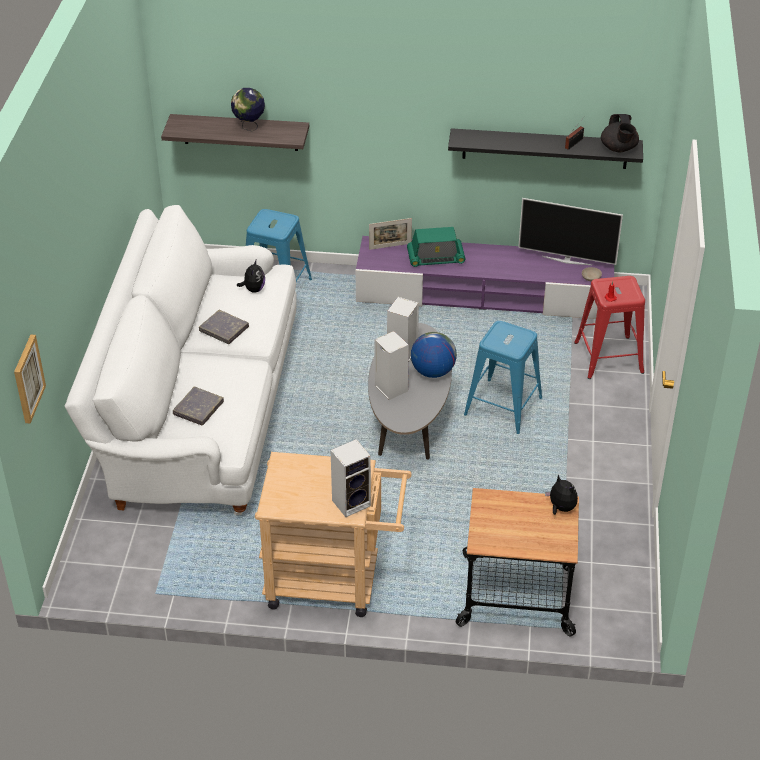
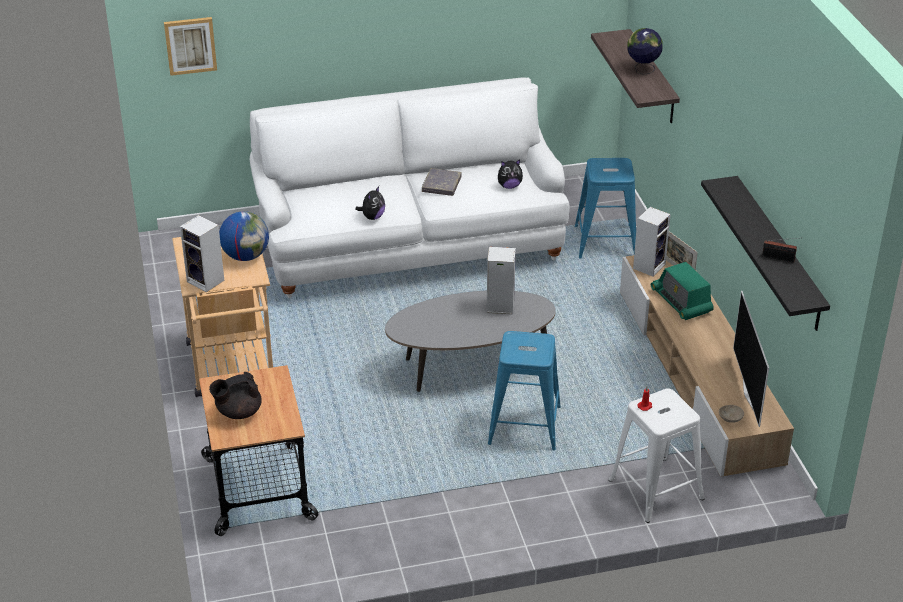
camera: 70 degrees right, 5 degrees down
grey book [173,387,224,425] -> none
purple tv stand [355,236,614,320] -> beige tv stand [620,255,794,477]
speaker [375,331,409,400] -> speaker moved to [633,207,671,276]
globe [411,332,457,378] -> globe moved to [219,211,269,261]
plush toy [545,474,578,515] -> plush toy moved to [355,186,385,220]
red stool [574,276,645,379] -> white stool [608,388,705,523]
black teapot [601,114,639,152] -> black teapot moved to [209,372,261,419]

